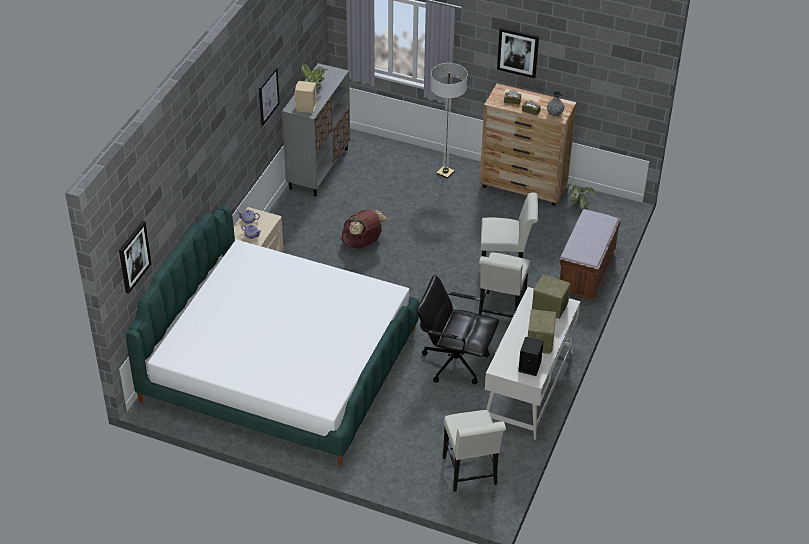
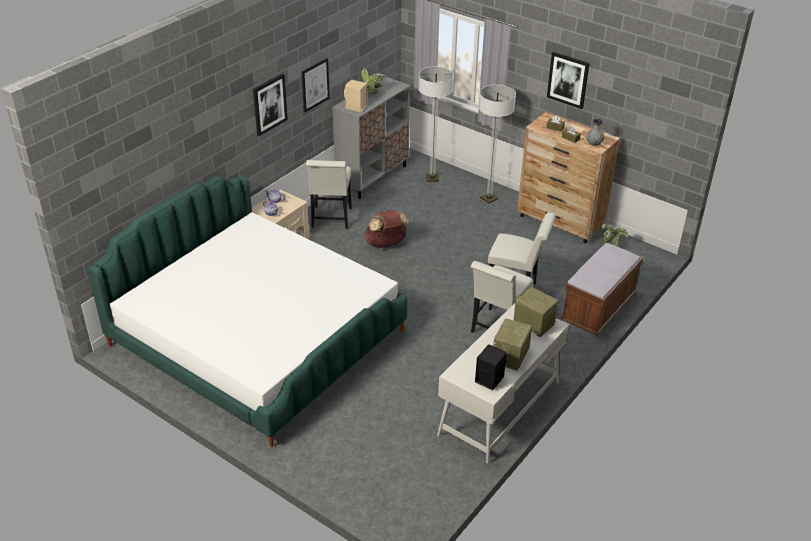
camera: 15 degrees right, 5 degrees down
picture [119,221,152,294] -> picture moved to [253,74,288,136]
black office chair [416,275,499,384] -> none
white chair [443,410,506,492] -> white chair moved to [306,160,352,229]
none -> floor lamp [418,67,454,182]

